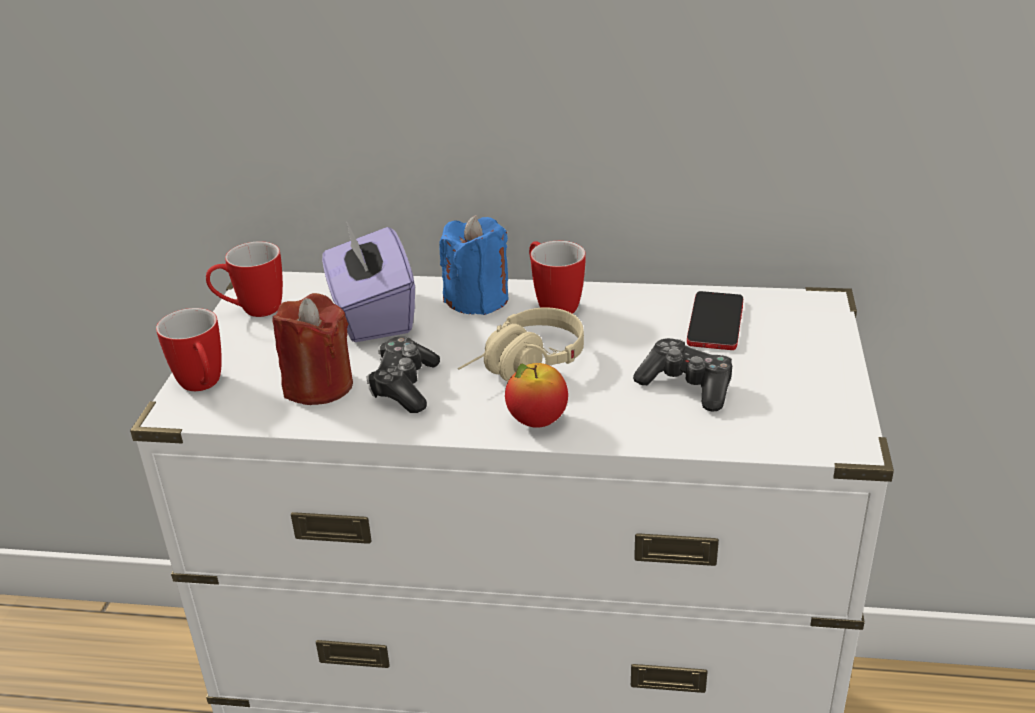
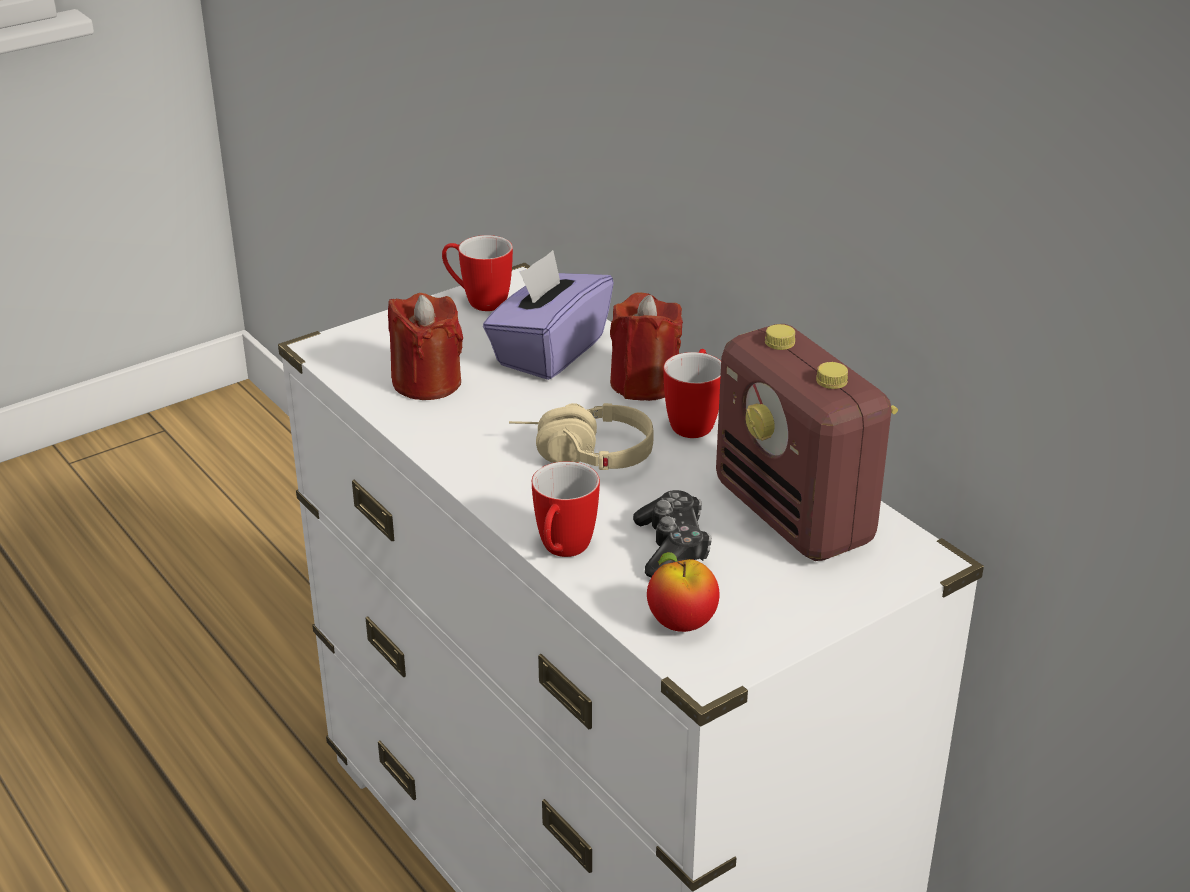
camera: 45 degrees right, 0 degrees up
mug [156,308,222,391] -> mug moved to [532,461,600,557]
game controller [367,336,440,413] -> none
blue candle [439,215,509,315] -> red candle [610,292,683,401]
apple [505,363,568,428] -> apple moved to [647,552,720,632]
phone [687,291,743,350] -> radio [716,324,898,561]

